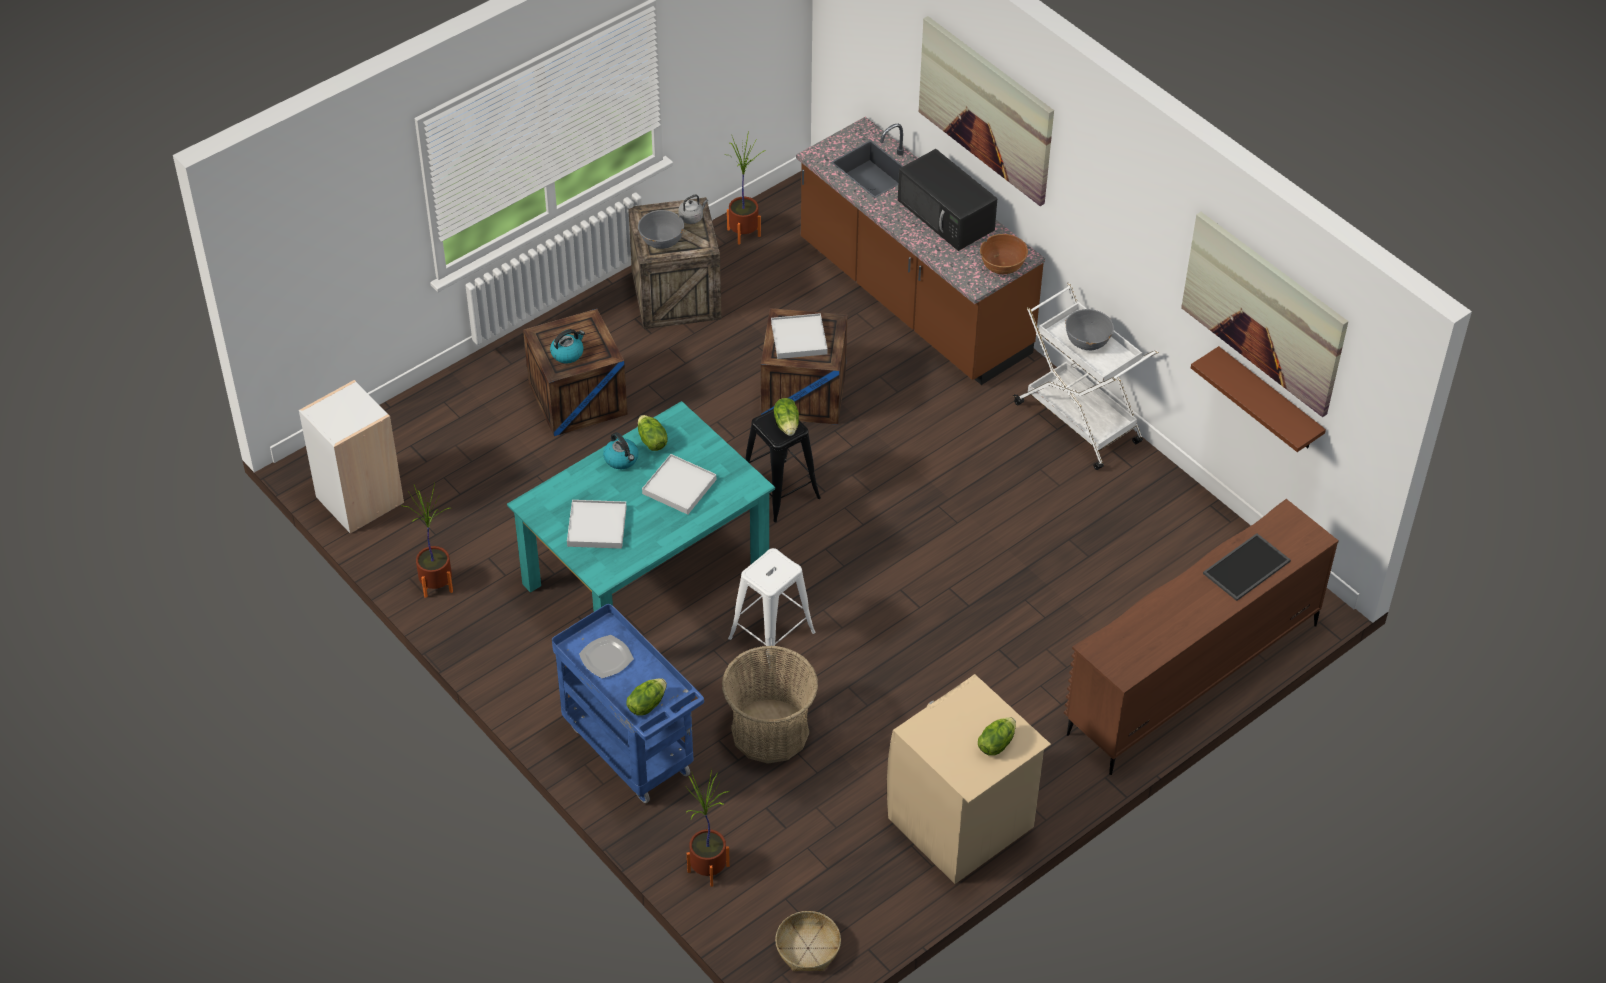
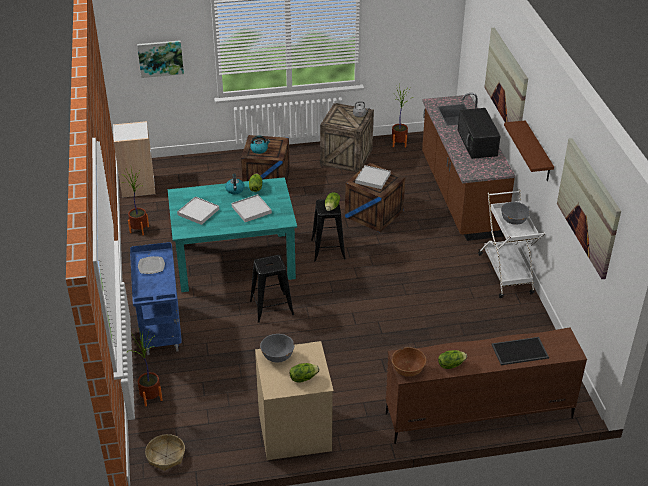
camera: 30 degrees right, 10 degrees down
lettuce [626,678,667,715] -> lettuce moved to [438,350,467,369]
grey bowl [638,210,684,249] -> grey bowl moved to [260,334,294,363]
basket [722,645,818,764] -> none
white stool [728,548,815,663] -> black stool [250,255,294,323]
brown bowl [980,234,1028,275] -> brown bowl moved to [392,347,426,377]
brown shelf [1191,346,1326,452] -> brown shelf moved to [504,120,554,181]
none -> picture [137,40,184,78]

